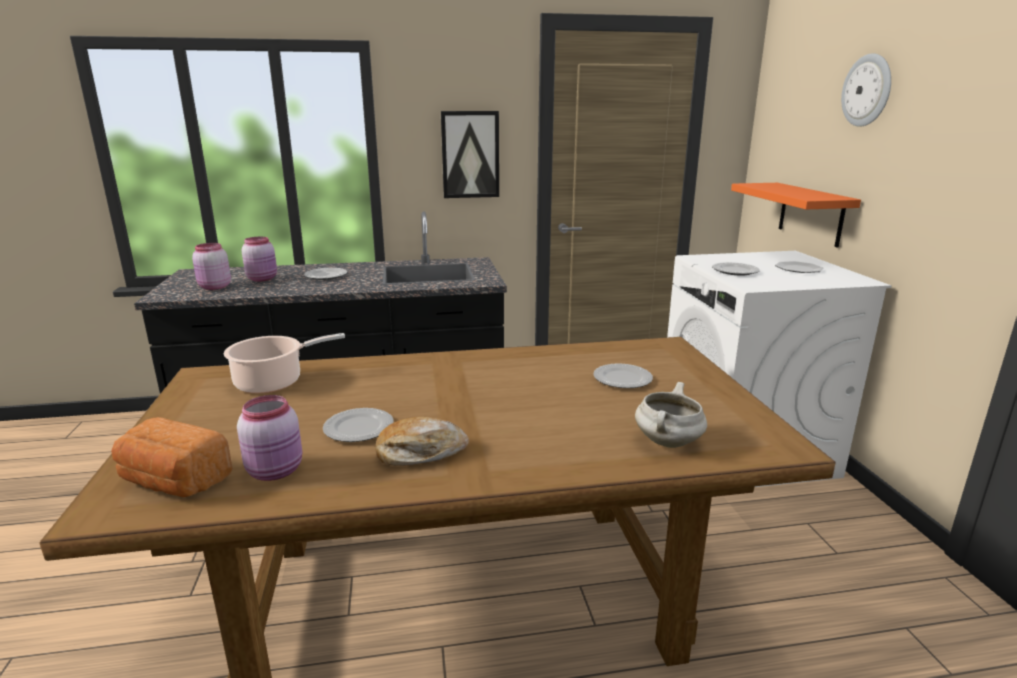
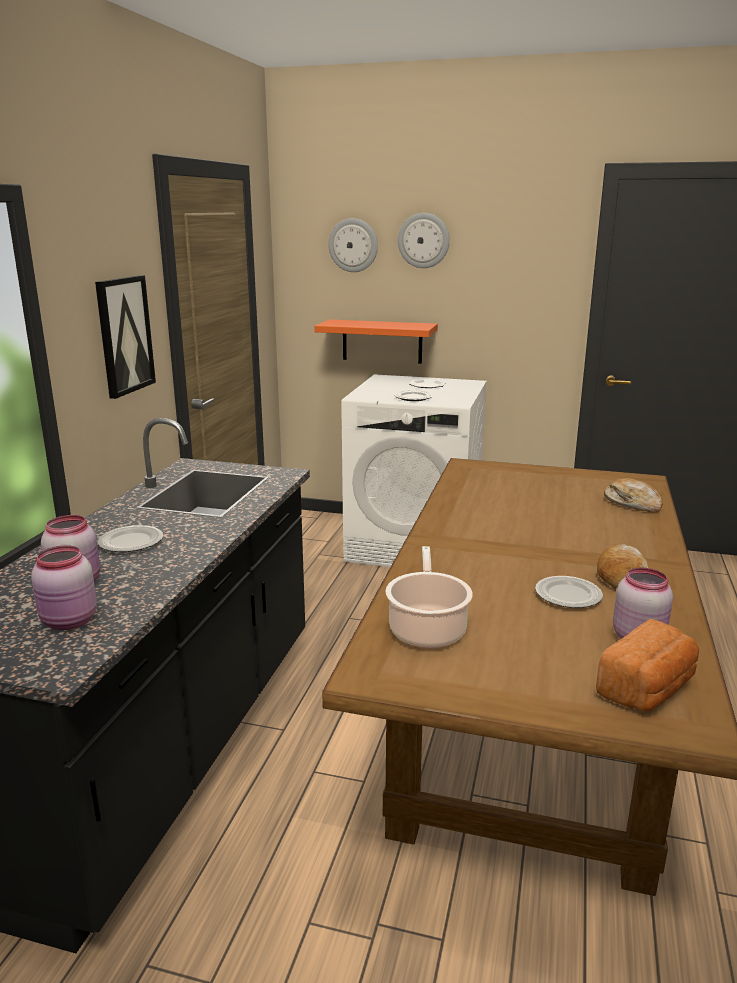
camera: 65 degrees left, 0 degrees up
plate [593,363,653,388] -> none
white cooking pot [635,382,707,448] -> bread [604,478,663,512]
none -> wall clock [328,218,378,272]

